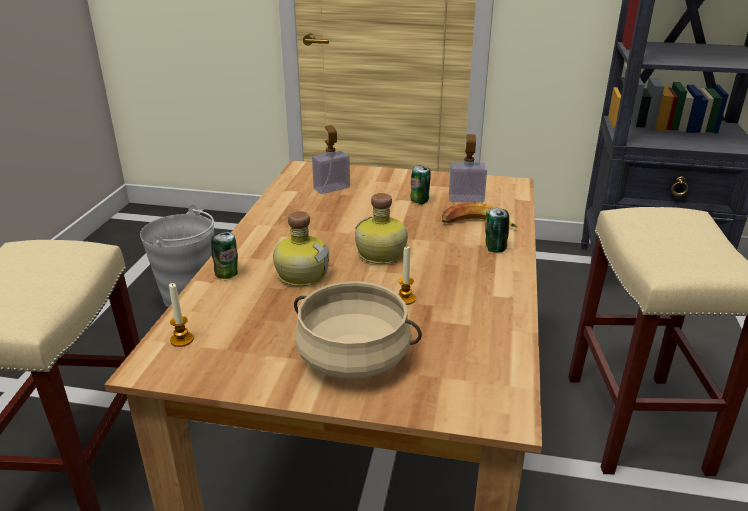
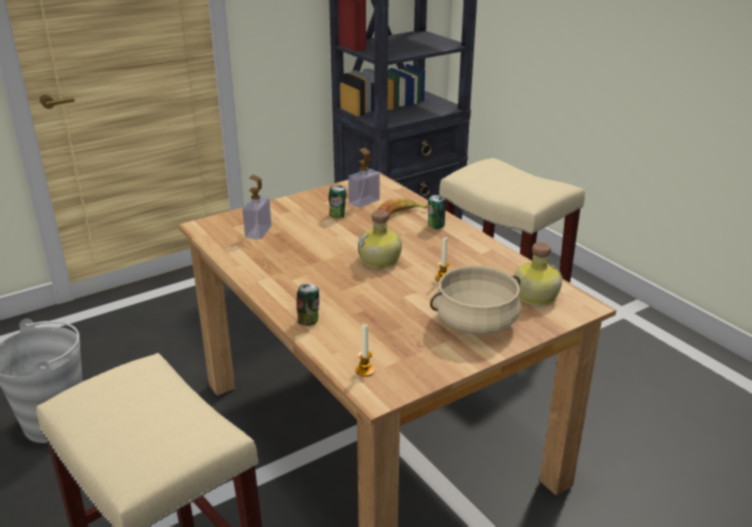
camera: 45 degrees left, 0 degrees up
bottle [273,211,330,286] -> bottle moved to [514,242,563,306]

